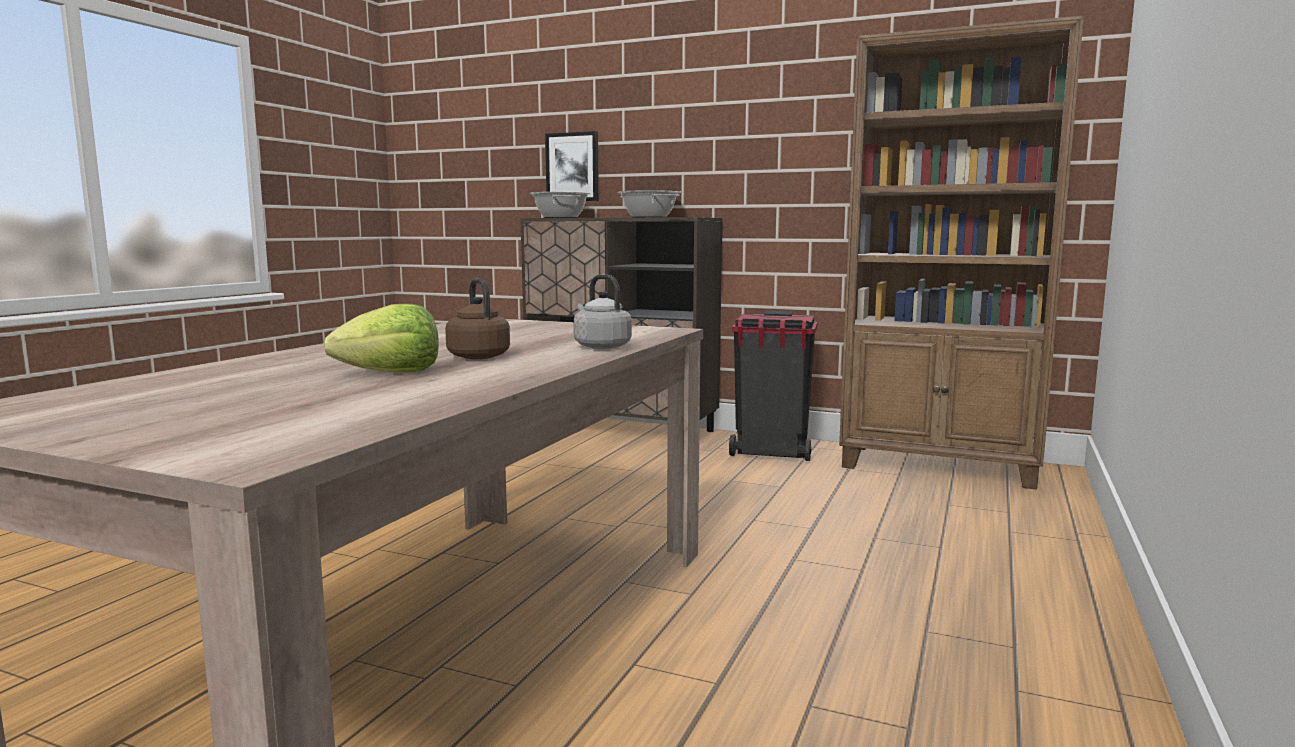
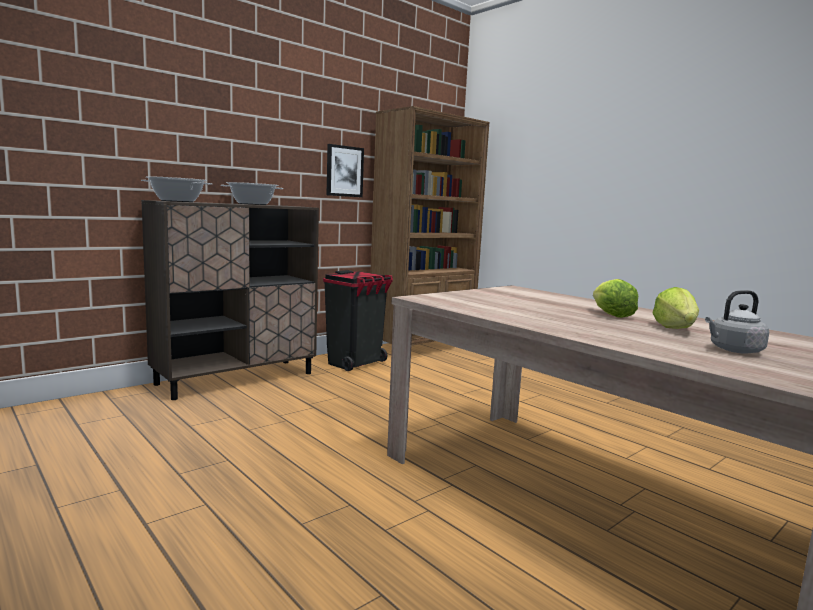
camera: 65 degrees left, 0 degrees up
brown kettle [445,279,510,359] -> lettuce [593,279,638,318]
picture [545,131,599,201] -> picture moved to [326,144,364,197]
grey kettle [574,275,632,349] -> grey kettle moved to [705,290,769,354]

